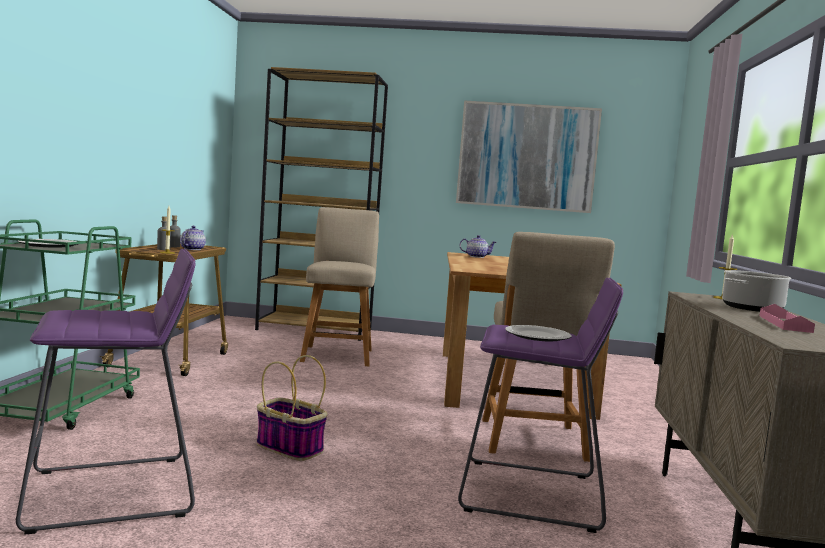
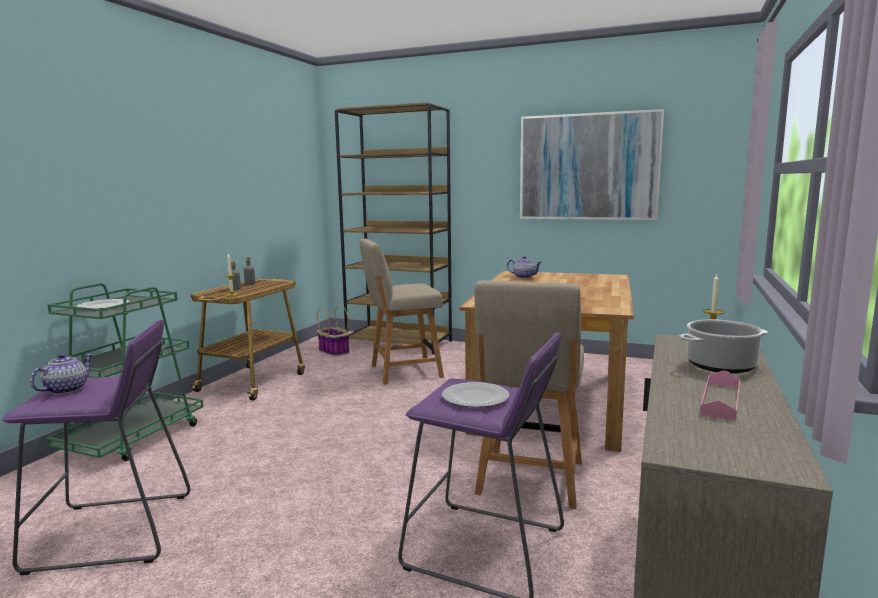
camera: 15 degrees right, 5 degrees up
teapot [180,226,206,250] -> teapot moved to [30,353,93,394]
basket [257,355,328,461] -> basket moved to [317,305,349,357]
beige chair [300,207,379,366] -> beige chair turned 120 degrees counterclockwise [359,239,444,385]

